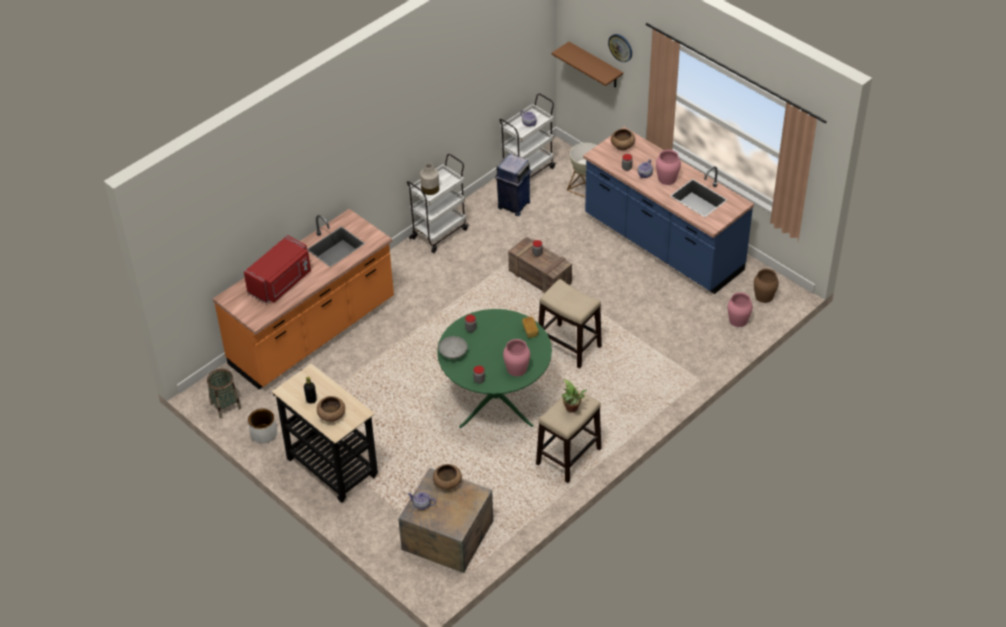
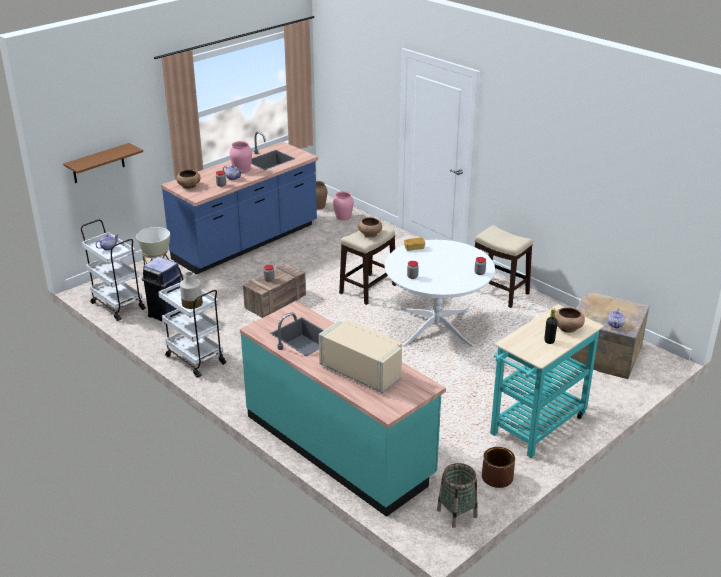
camera: 90 degrees left, 15 degrees down
orange counter [213,209,394,389] -> turquoise counter [240,301,446,517]
red microwave [244,235,311,304] -> beige microwave [319,320,402,393]
white planter [248,409,277,443] -> brown planter [482,447,515,488]
black cart [272,364,378,502] -> turquoise cart [490,305,603,458]
brown bowl [433,464,462,490] -> brown bowl moved to [358,217,382,237]
green dining table [437,309,552,428] -> white dining table [384,240,495,347]
grey bowl [438,336,468,359] -> none
pink vase [503,339,530,376] -> none
potted plant [562,379,587,413] -> none
wall clock [608,34,632,62] -> none

